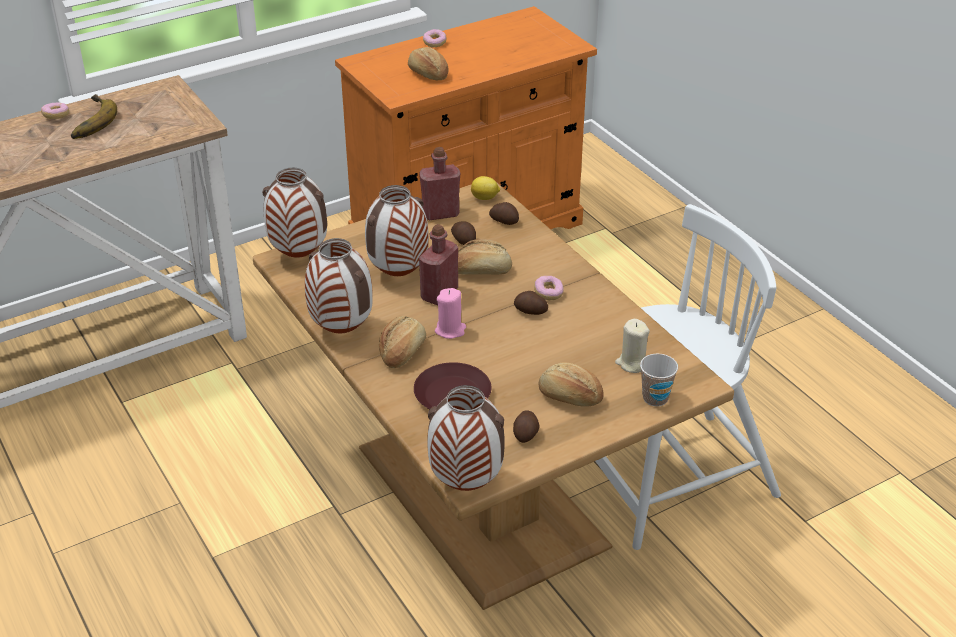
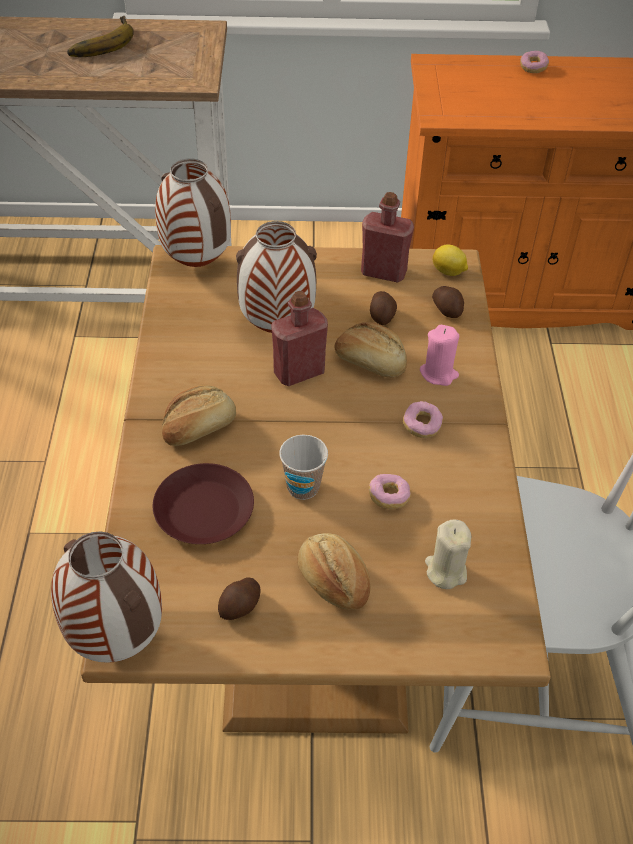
camera: 30 degrees right, 10 degrees up
donut [41,102,69,119] -> donut moved to [369,474,411,510]
vase [305,238,373,333] -> none
bread [408,47,449,80] -> none
pink candle [435,288,466,339] -> pink candle moved to [420,325,459,386]
potato [514,291,548,315] -> none
cup [640,354,678,406] -> cup moved to [279,435,328,500]

